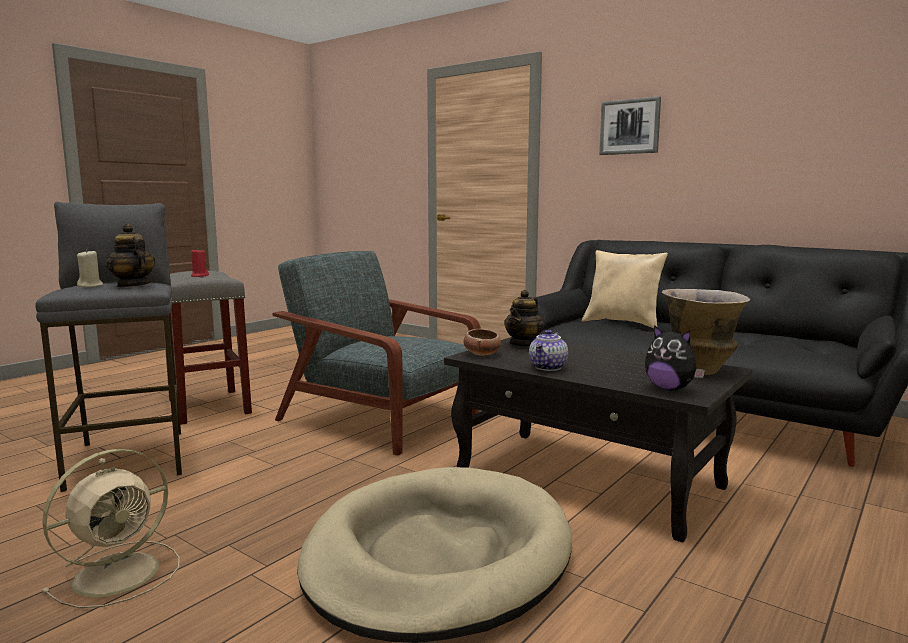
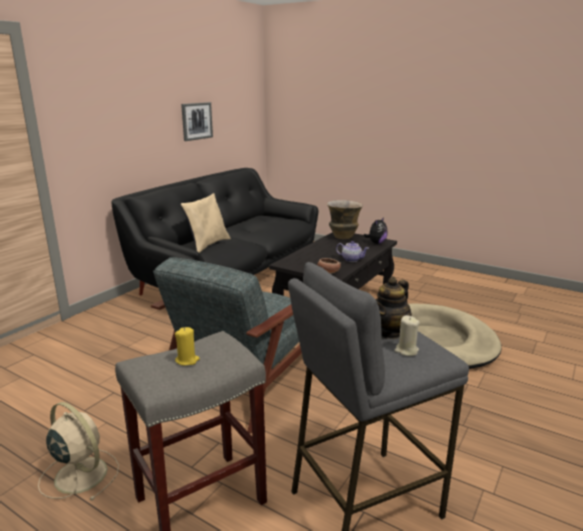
camera: 95 degrees left, 10 degrees up
beige fan [42,449,180,608] -> beige fan moved to [38,402,119,501]
red candle [191,248,209,277] -> yellow candle [175,327,200,366]
teapot [504,290,544,348] -> none
picture [599,96,661,155] -> picture moved to [181,102,213,141]

